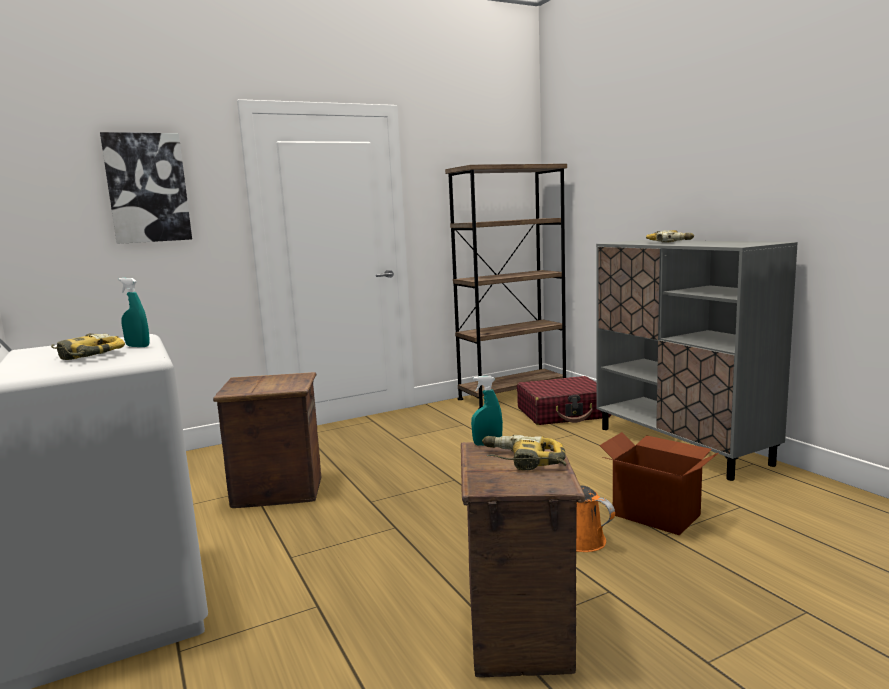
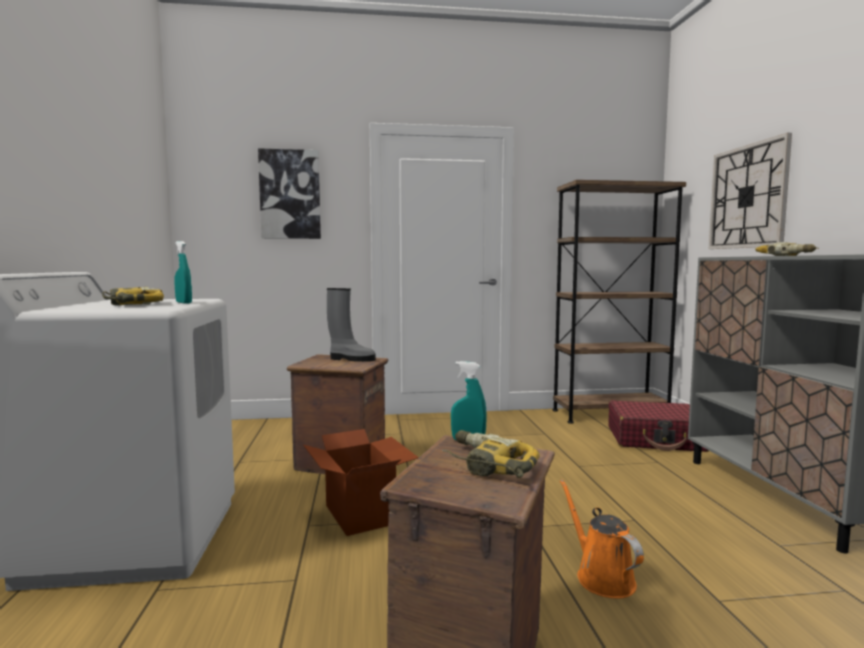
camera: 20 degrees right, 5 degrees down
cardboard box [599,432,719,536] -> cardboard box moved to [303,429,419,536]
none -> grey boot [327,288,376,362]
none -> wall clock [709,133,792,249]

